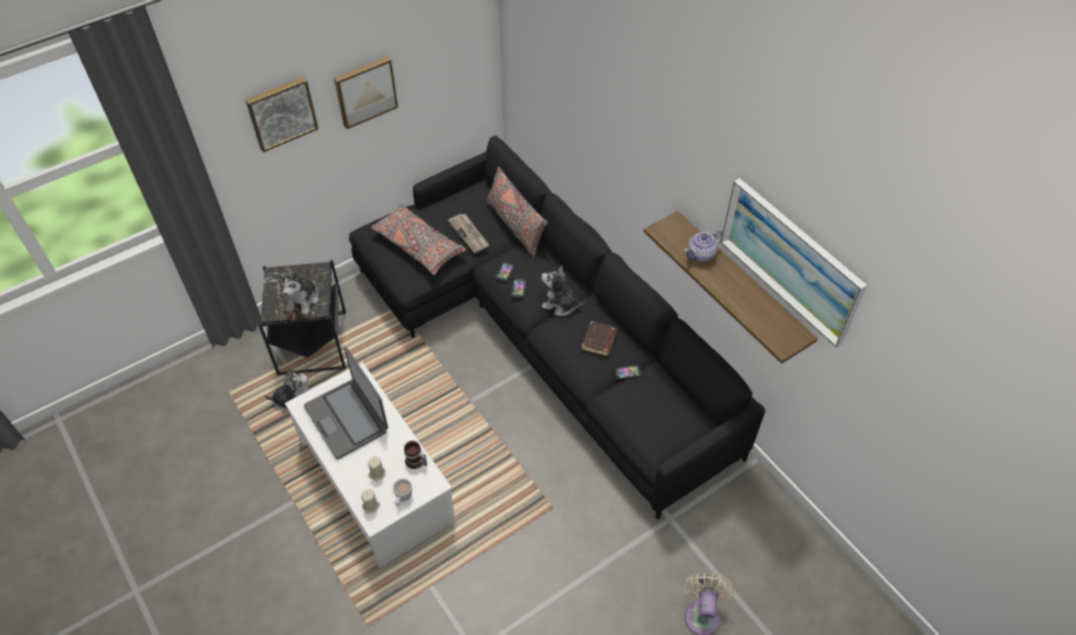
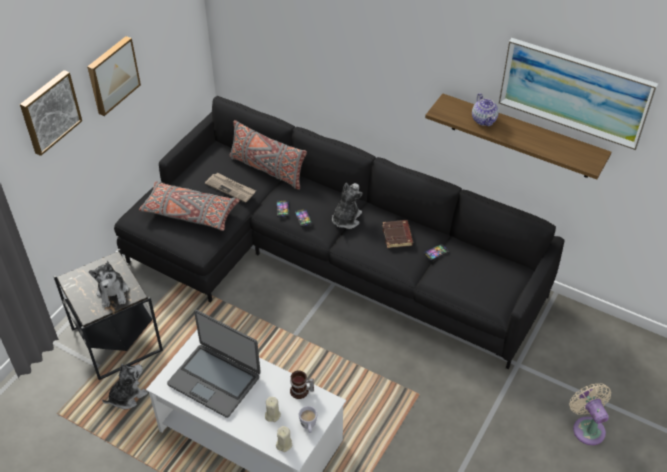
camera: 25 degrees left, 5 degrees down
plush toy [541,265,586,316] -> plush toy turned 120 degrees clockwise [332,183,363,229]
teapot [684,230,722,262] -> teapot turned 45 degrees counterclockwise [472,93,499,126]

